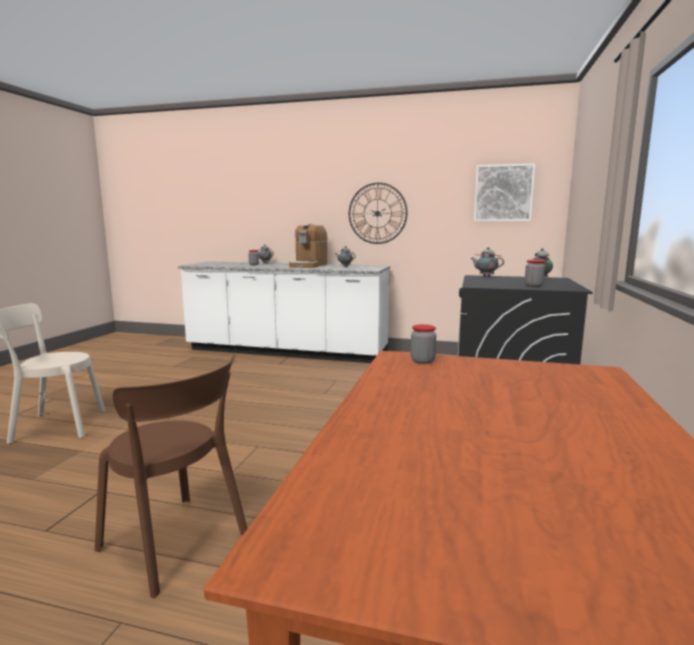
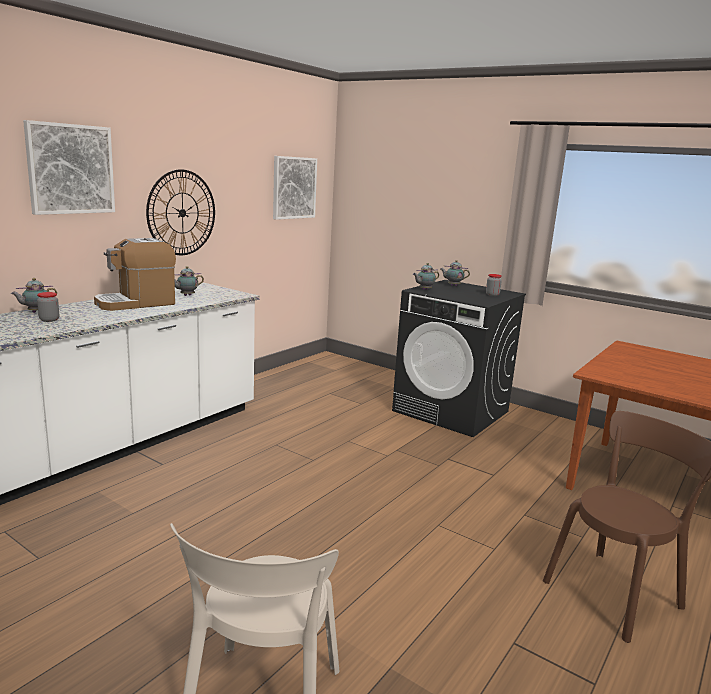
camera: 70 degrees left, 5 degrees up
coffee machine [289,224,327,268] -> coffee machine turned 105 degrees clockwise [94,238,176,311]
jar [411,324,436,364] -> none
none -> picture [23,120,115,215]

